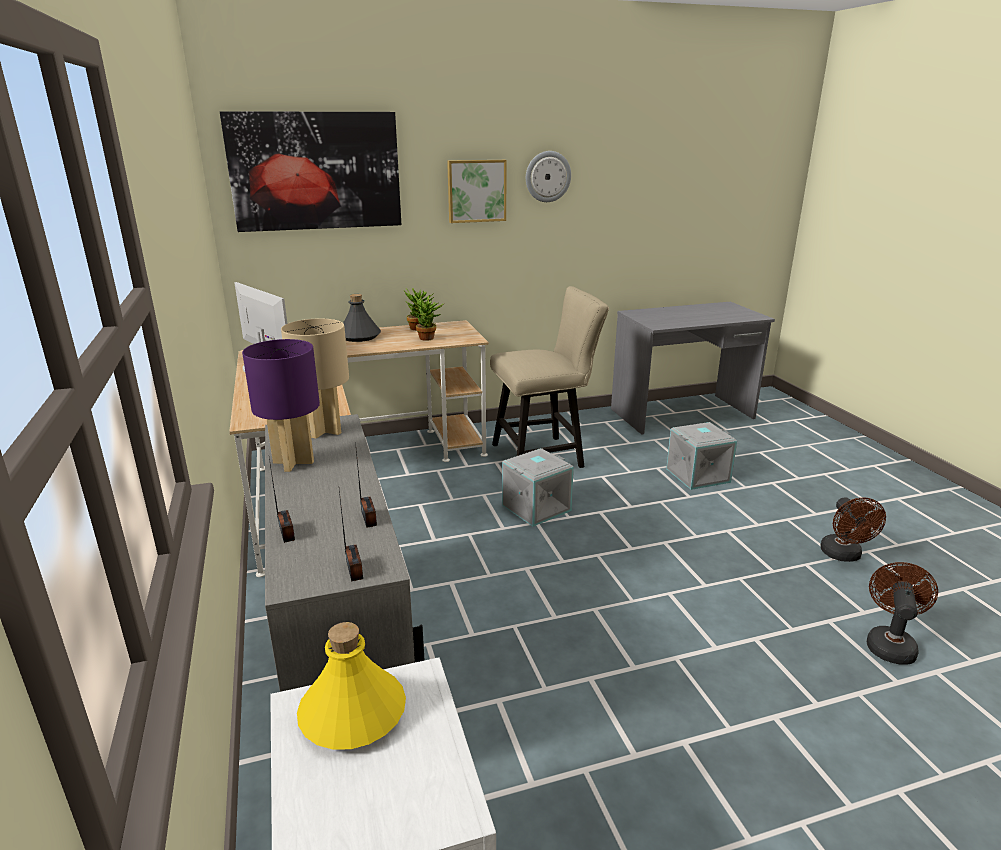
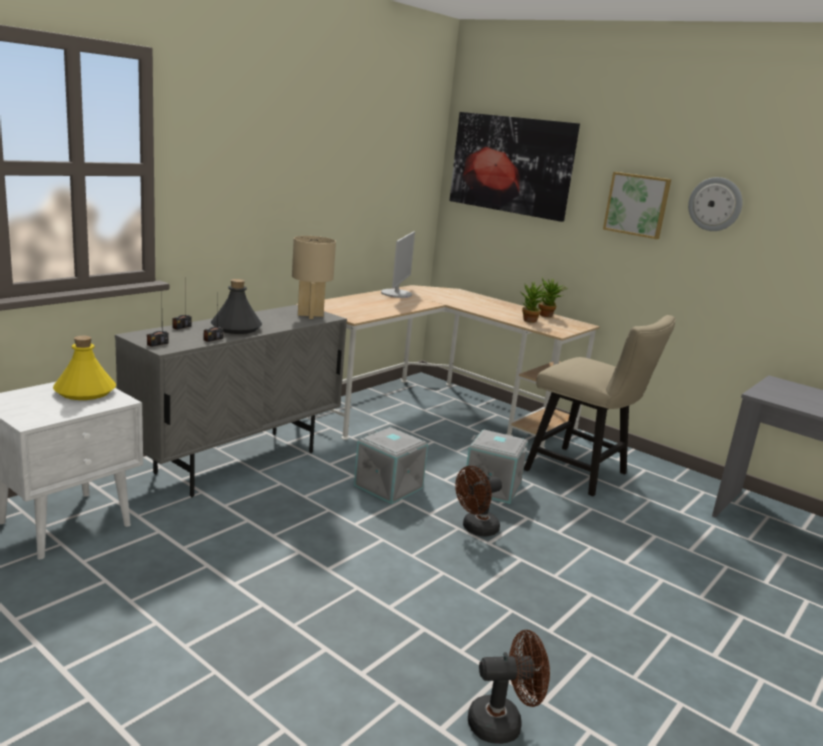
camera: 55 degrees right, 5 degrees down
purple table lamp [242,339,320,472] -> none
grey bottle [343,294,381,342] -> grey bottle moved to [211,279,262,334]
grey storage box [666,422,737,490] -> grey storage box moved to [354,427,428,504]
brown fan [820,497,886,562] -> brown fan moved to [455,466,502,537]

